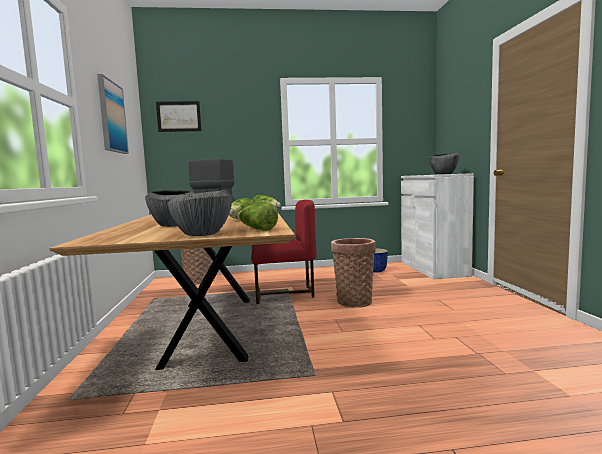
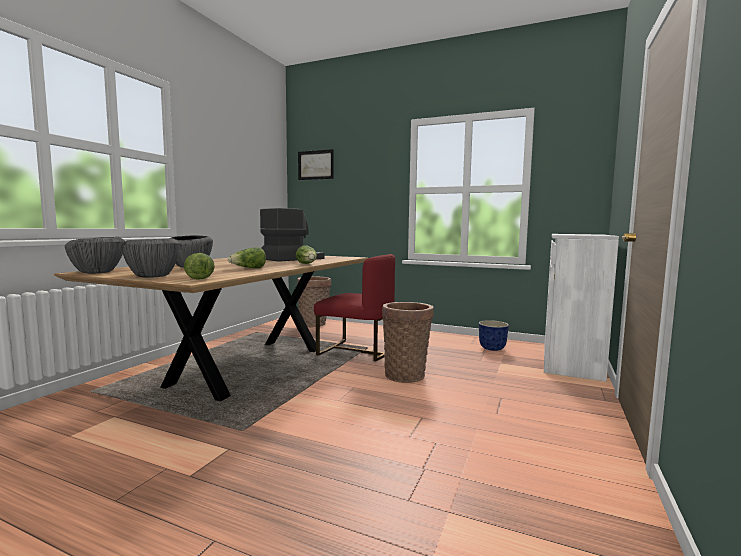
camera: 30 degrees right, 0 degrees up
picture [97,74,129,154] -> none
bowl [429,153,459,174] -> bowl moved to [65,237,125,273]

